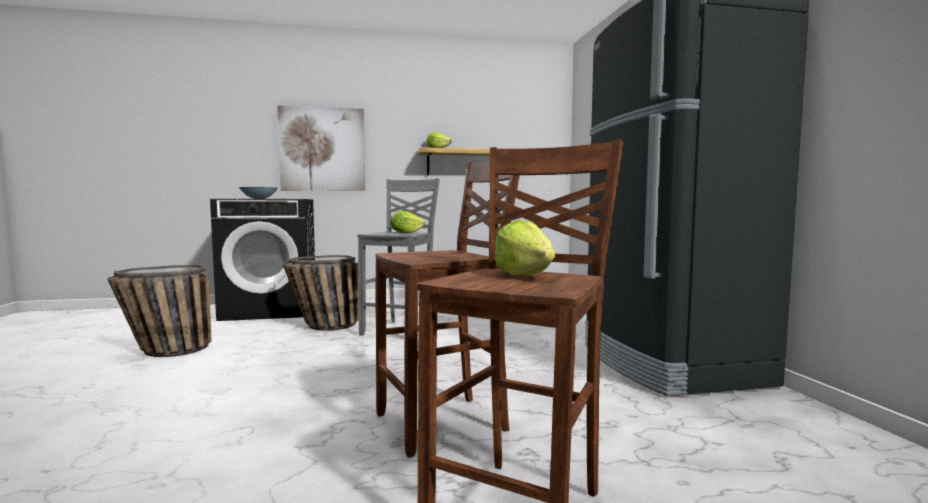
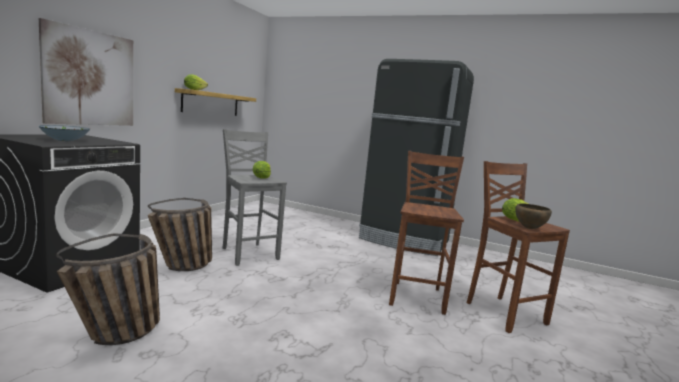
camera: 55 degrees left, 5 degrees up
none -> brown bowl [515,204,552,229]

